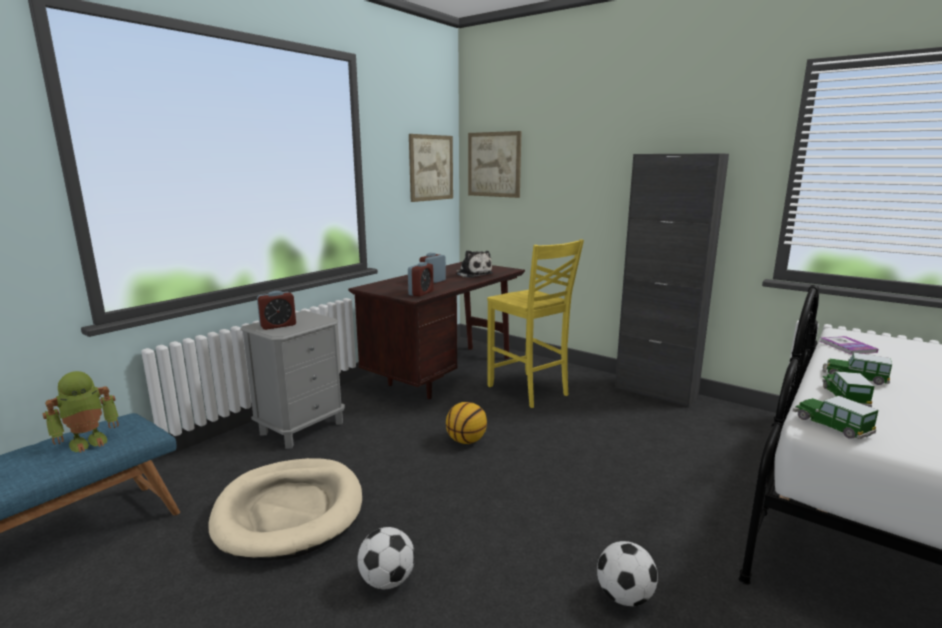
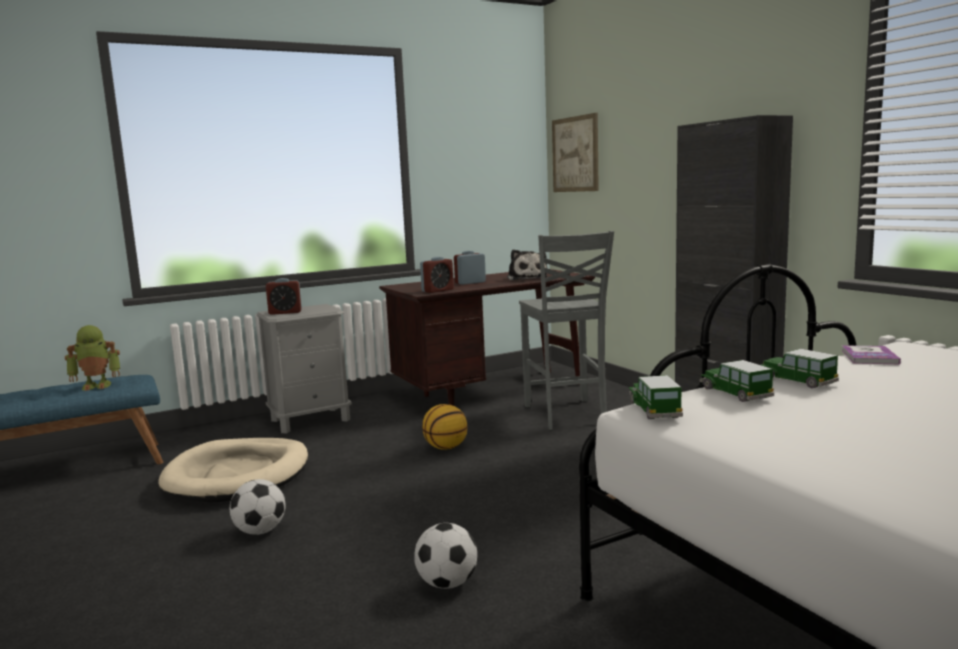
camera: 25 degrees right, 5 degrees down
picture [409,134,453,202] -> none
yellow chair [487,239,584,408] -> grey chair [519,231,614,430]
toy car [822,371,875,408] -> toy car turned 60 degrees counterclockwise [700,360,774,402]

